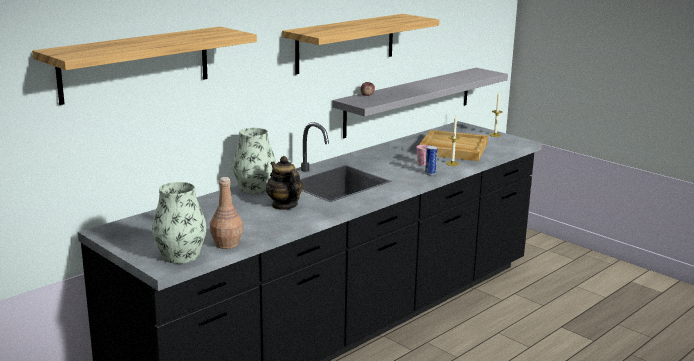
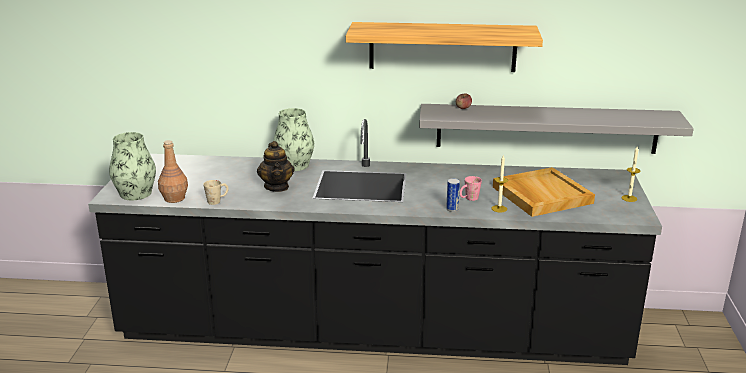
camera: 50 degrees right, 5 degrees up
shelf [32,27,257,105] -> none
teapot [266,156,303,210] -> teapot turned 150 degrees clockwise [257,141,295,192]
none -> beige mug [203,180,229,205]

